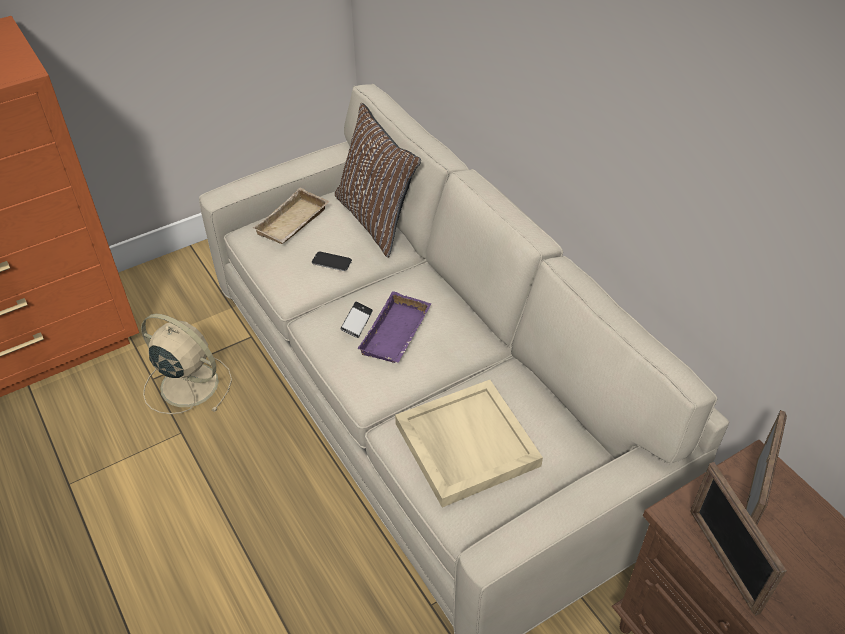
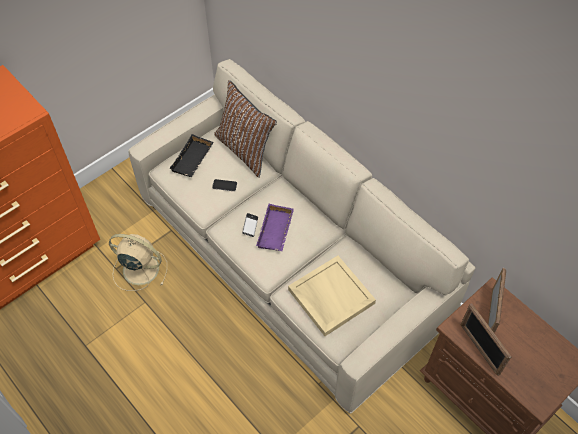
camera: 10 degrees left, 10 degrees up
beige tray [253,188,329,244] -> black tray [169,134,213,177]

